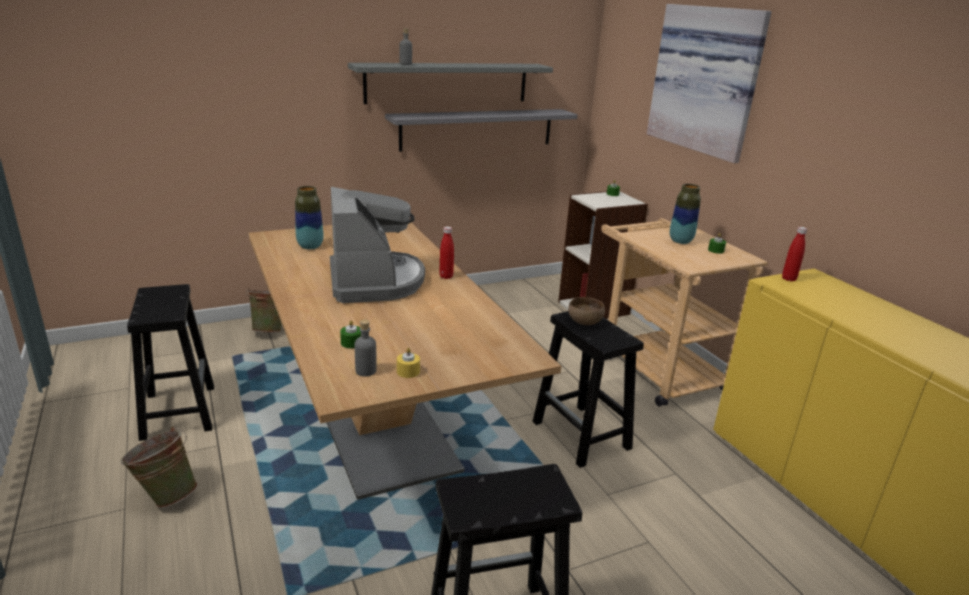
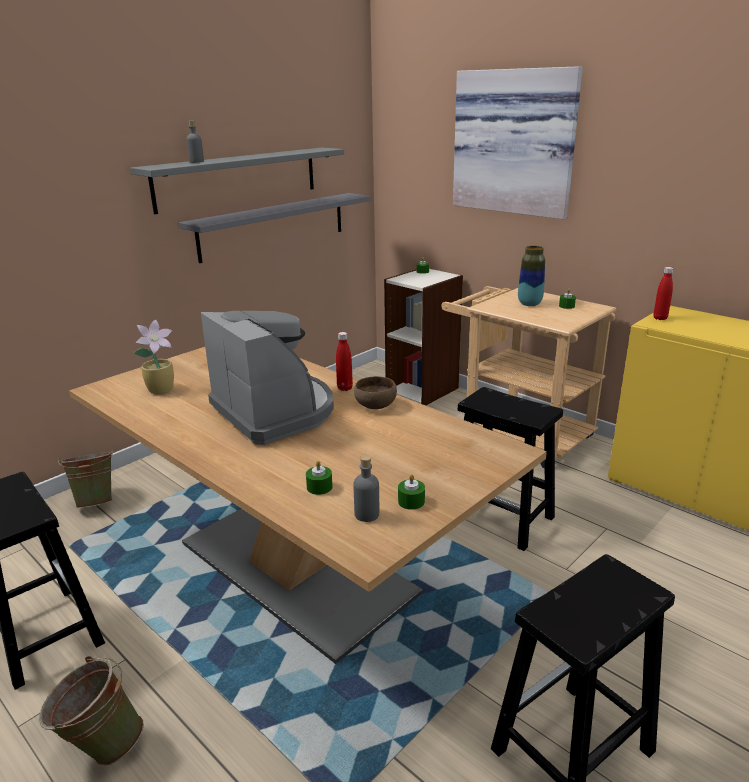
camera: 20 degrees left, 0 degrees up
vase [295,186,323,249] -> potted plant [133,320,174,394]
yellow candle [397,347,420,378] -> green candle [398,474,425,510]
brown bowl [568,297,605,325] -> brown bowl moved to [354,376,397,409]

